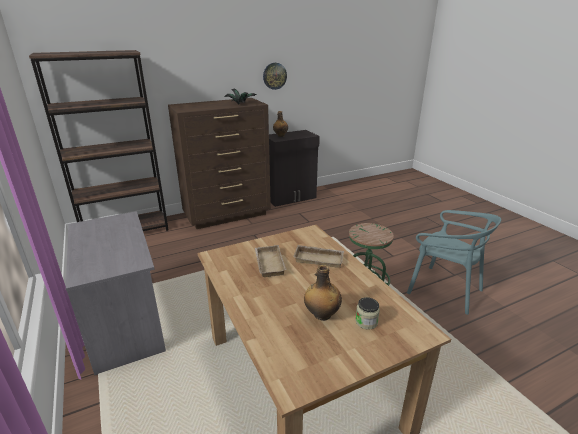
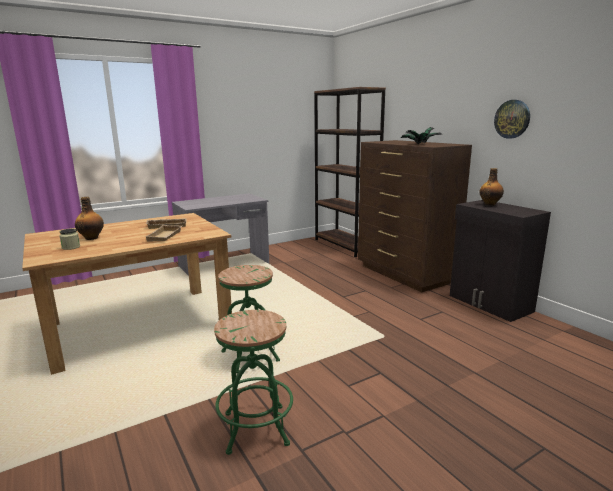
camera: 85 degrees right, 10 degrees down
turquoise chair [407,210,501,315] -> green stool [214,310,293,455]

